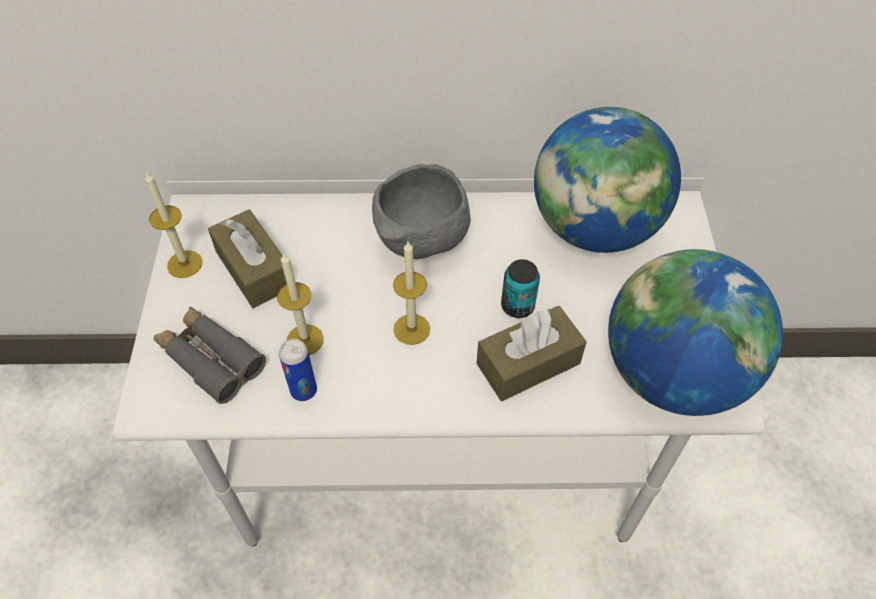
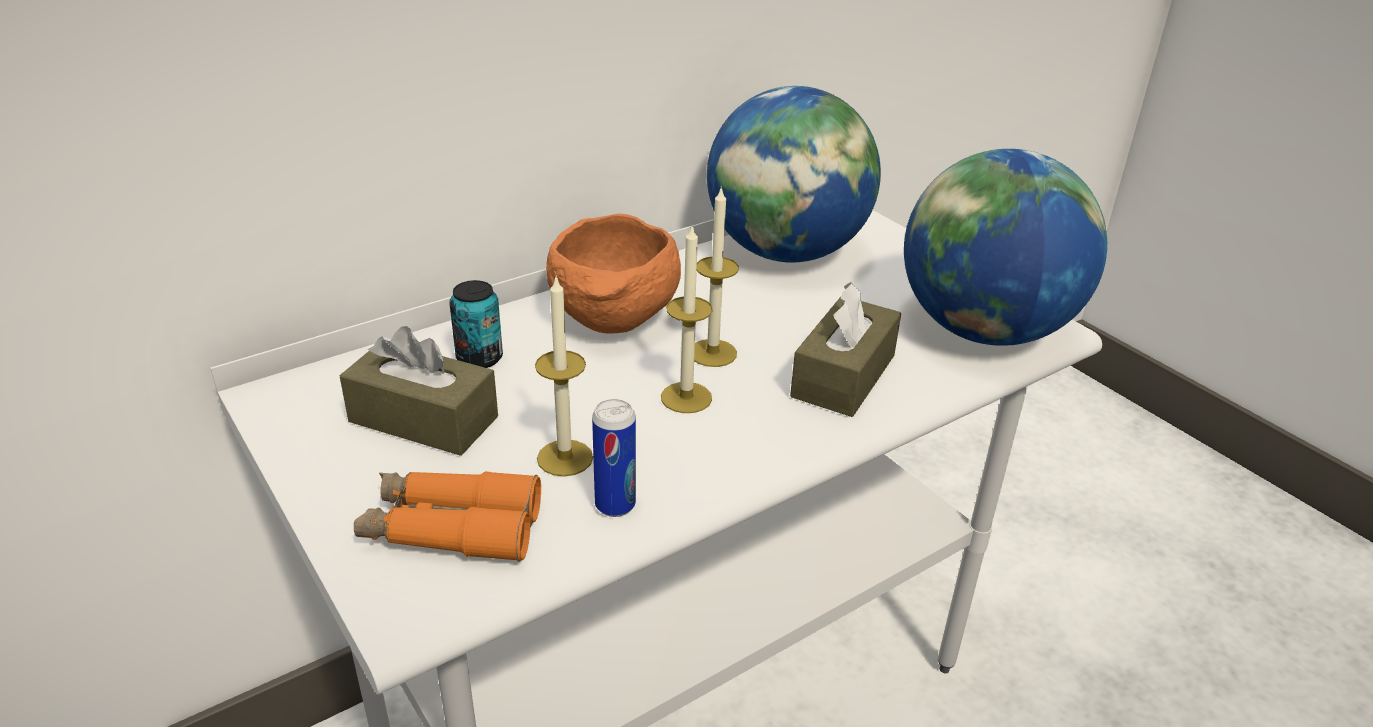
camera: 35 degrees left, 20 degrees down
candle [145,171,202,278] -> candle moved to [694,187,739,367]
grey binoculars [154,307,266,404] -> orange binoculars [354,471,541,562]
grey bowl [372,164,471,259] -> orange bowl [546,214,681,334]
can [501,259,540,318] -> can moved to [449,280,503,368]

